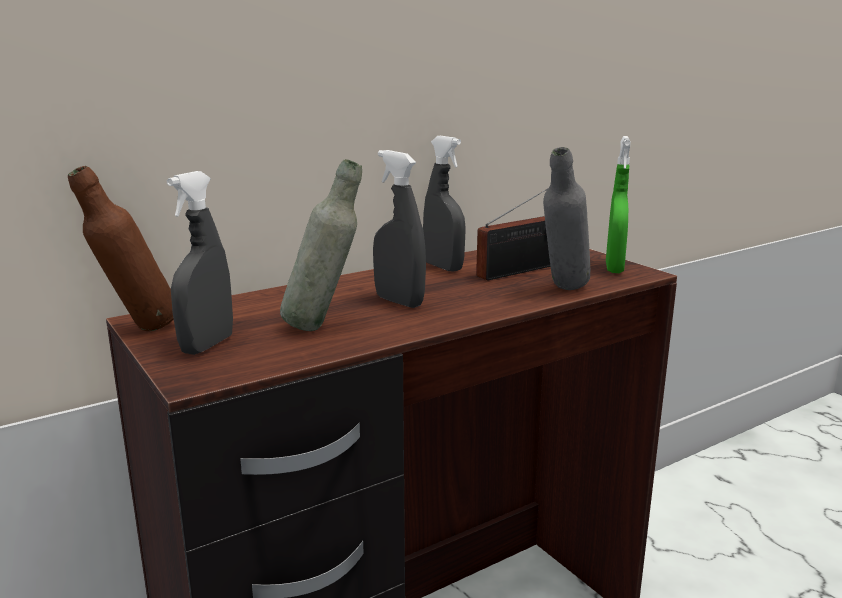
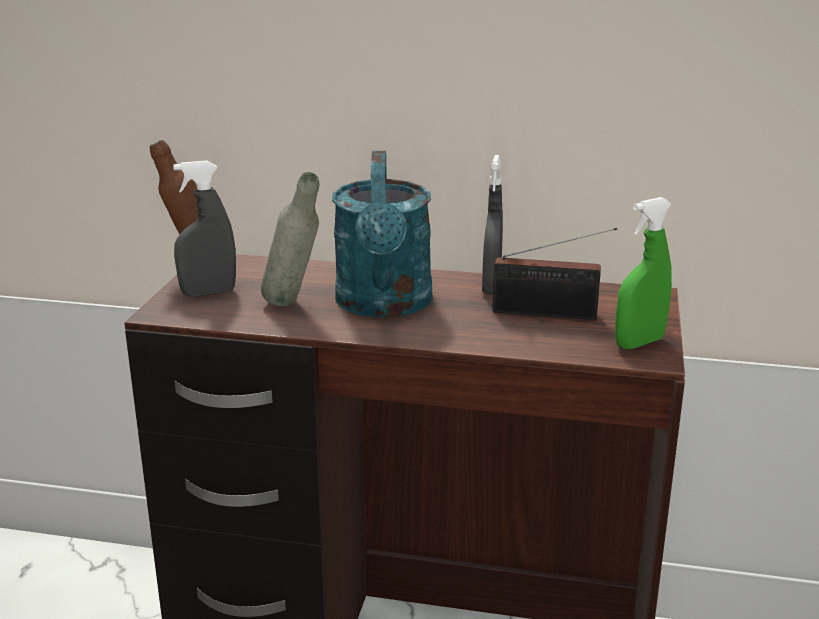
camera: 45 degrees right, 5 degrees up
grey spray bottle [373,150,426,308] -> turquoise watering can [332,151,432,318]
grey bottle [543,147,590,290] -> none

